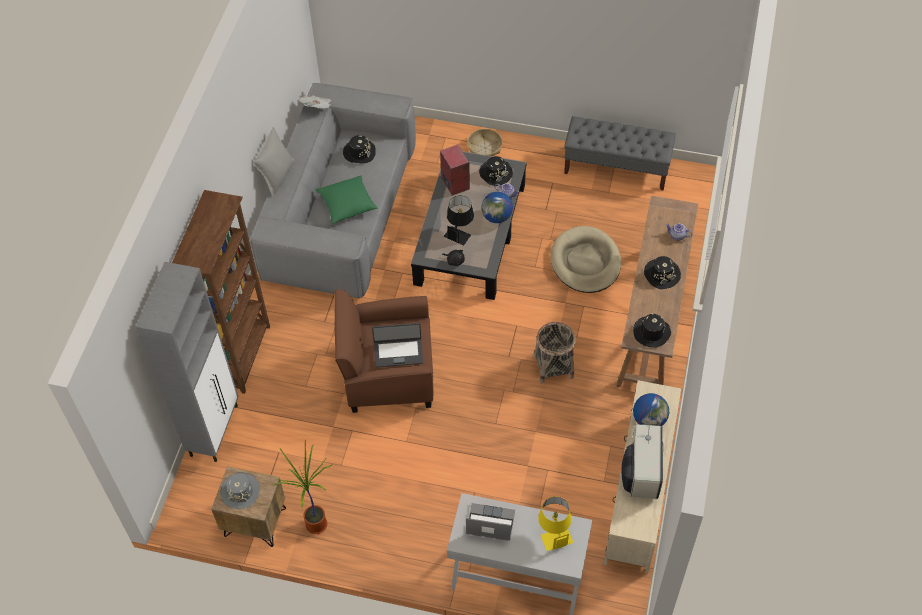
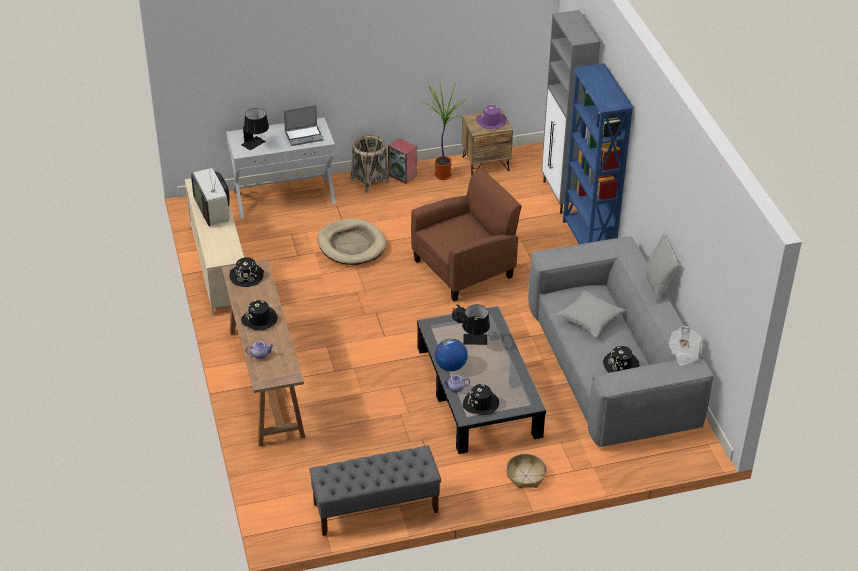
camera: 150 degrees right, 15 degrees down
brown bookcase [172,190,270,394] -> blue bookcase [563,63,634,244]
grey hat [220,473,260,509] -> purple hat [476,104,506,129]
green pillow [316,176,378,224] -> grey pillow [556,290,625,338]
laptop [372,323,423,367] -> none
speaker [440,144,470,196] -> speaker moved to [388,138,417,184]
basket [534,322,576,383] -> basket moved to [351,135,390,193]
yellow table lamp [538,497,573,551] -> black table lamp [241,108,269,150]
beige dog bed [550,226,621,293] -> beige dog bed moved to [318,219,386,265]
globe [633,393,669,426] -> none

